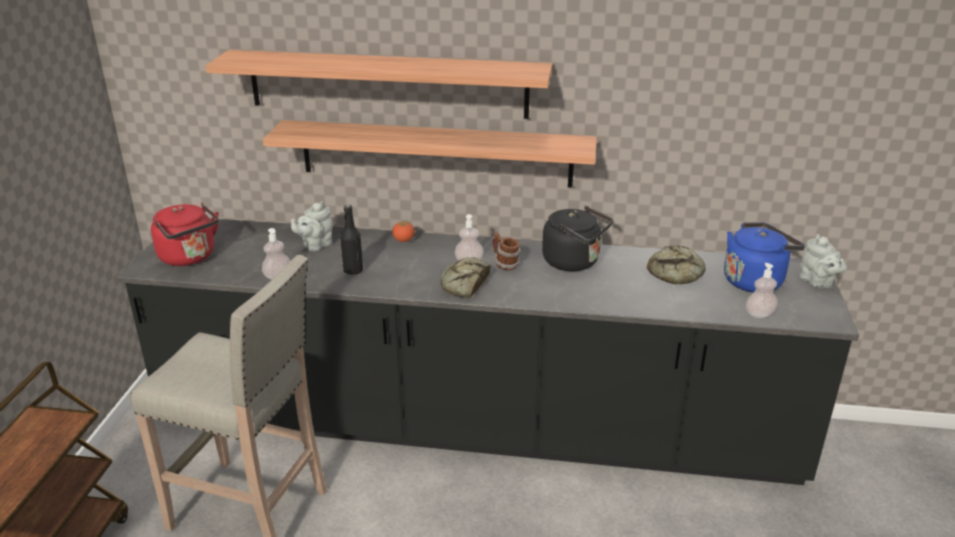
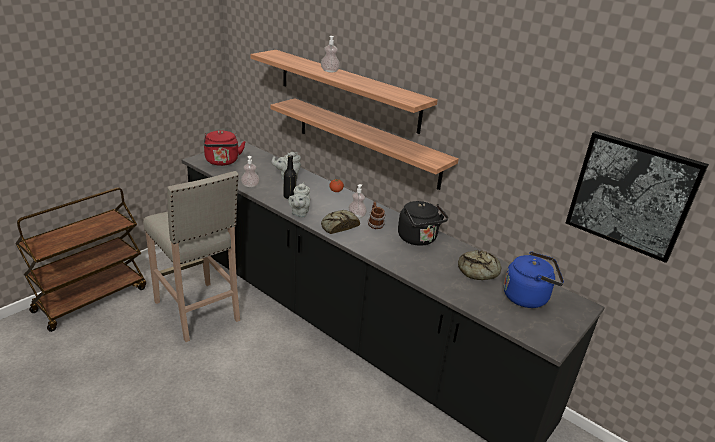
camera: 30 degrees right, 0 degrees up
soap dispenser [746,263,778,318] -> soap dispenser moved to [321,36,340,73]
grey teapot [800,234,847,288] -> grey teapot moved to [288,182,310,218]
none -> picture [566,131,709,263]

